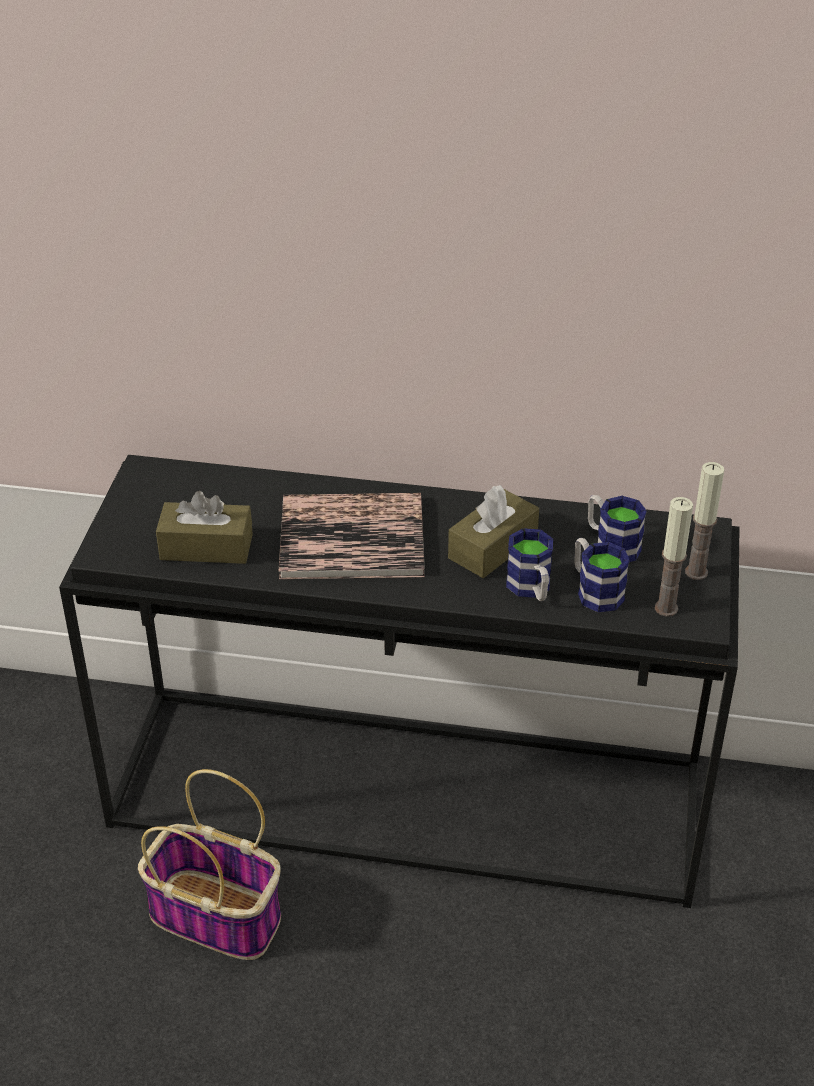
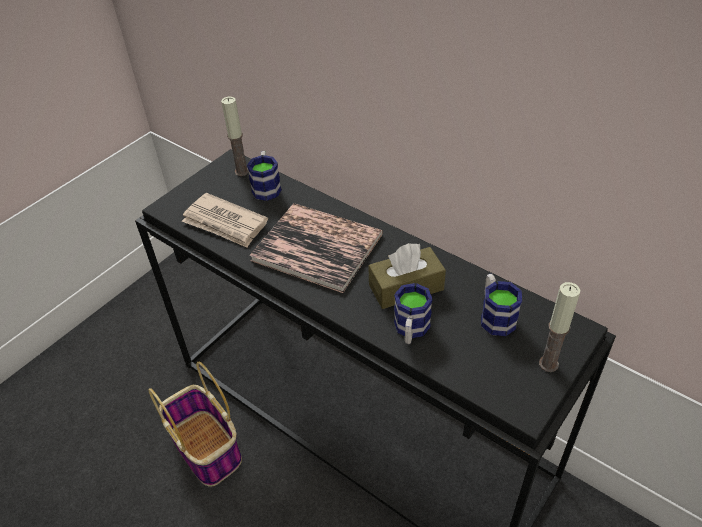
camera: 30 degrees right, 5 degrees up
brown tissue box [156,491,253,564] -> newspaper [182,193,268,248]
mug [574,538,630,613] -> mug moved to [247,151,282,201]
candle [655,497,693,617] -> candle moved to [221,96,249,176]

